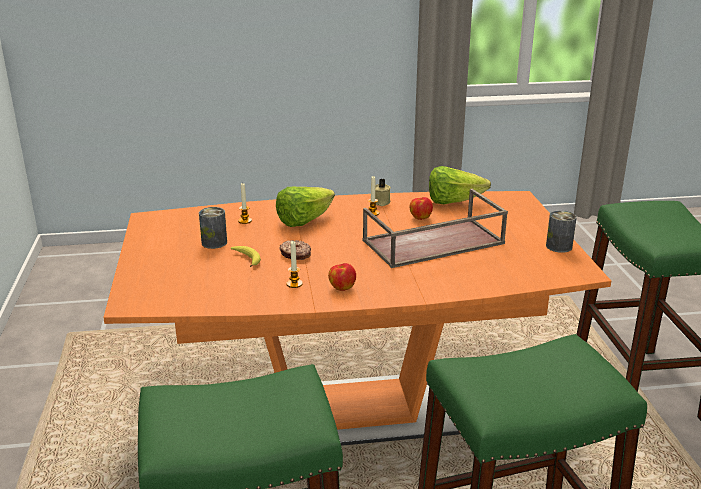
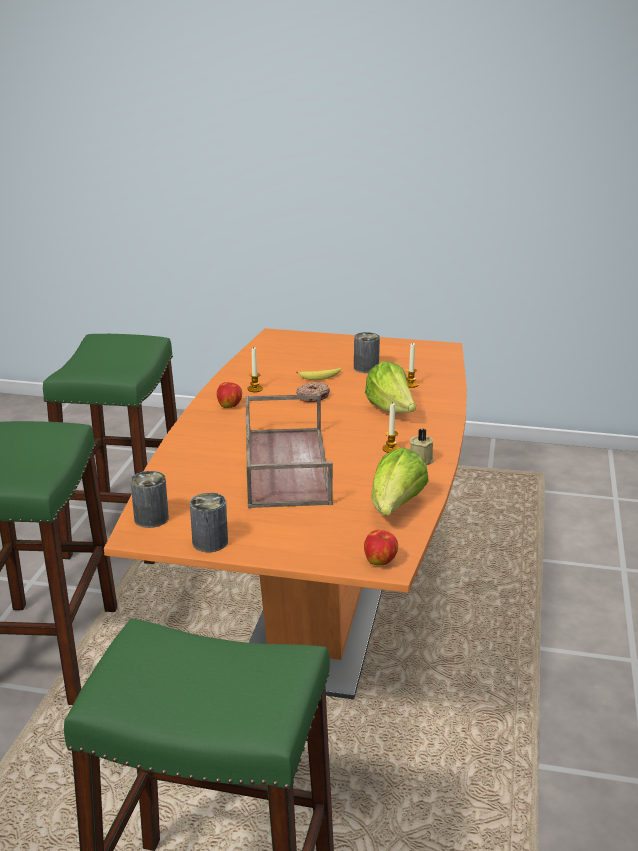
camera: 110 degrees right, 0 degrees up
apple [410,197,433,220] -> apple moved to [364,530,398,565]
none -> can [131,471,169,528]

